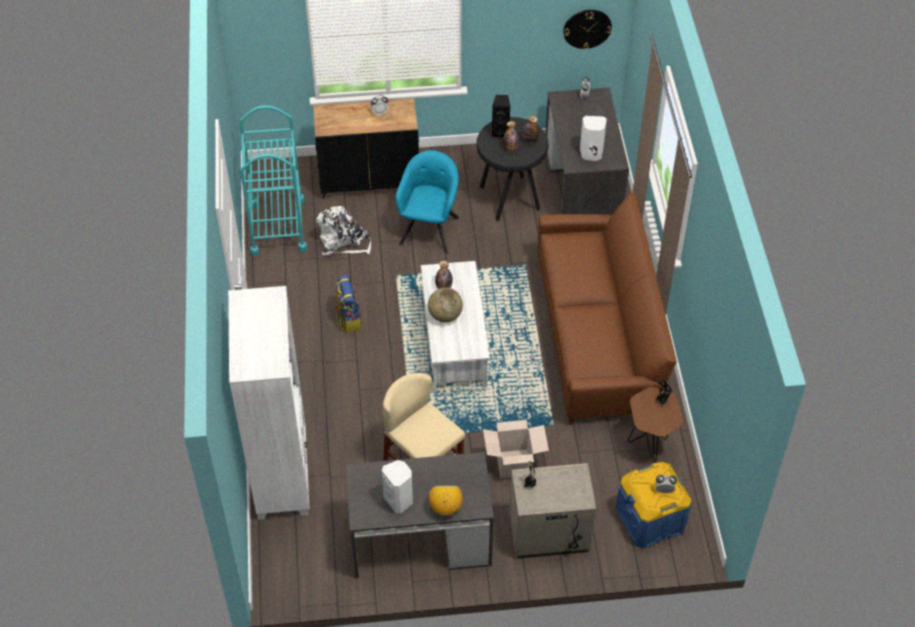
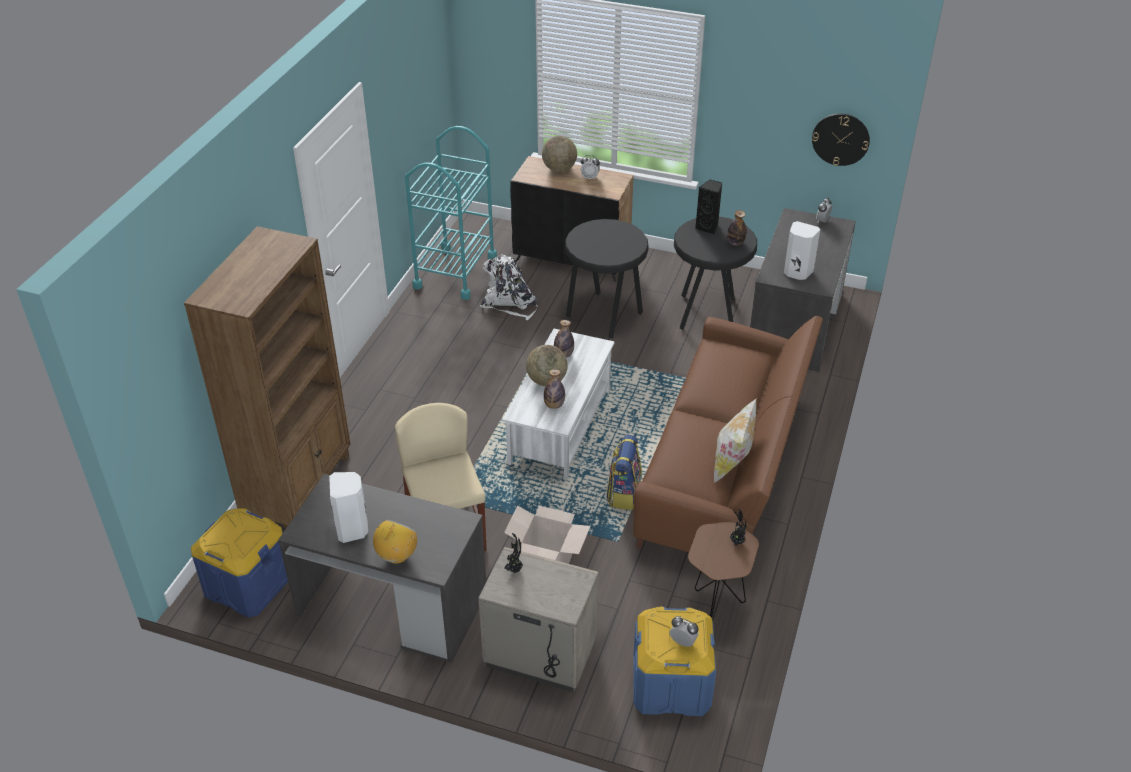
camera: 25 degrees right, 10 degrees down
white bookcase [228,286,310,520] -> brown bookcase [184,226,351,529]
backpack [335,275,363,332] -> backpack moved to [606,435,642,510]
turquoise armchair [396,150,459,254] -> black stool [565,219,649,338]
bottle [503,121,519,152] -> bottle moved to [544,369,565,409]
none -> blue storage box [191,508,288,618]
none -> globe [542,136,577,172]
none -> pillow [714,399,756,483]

